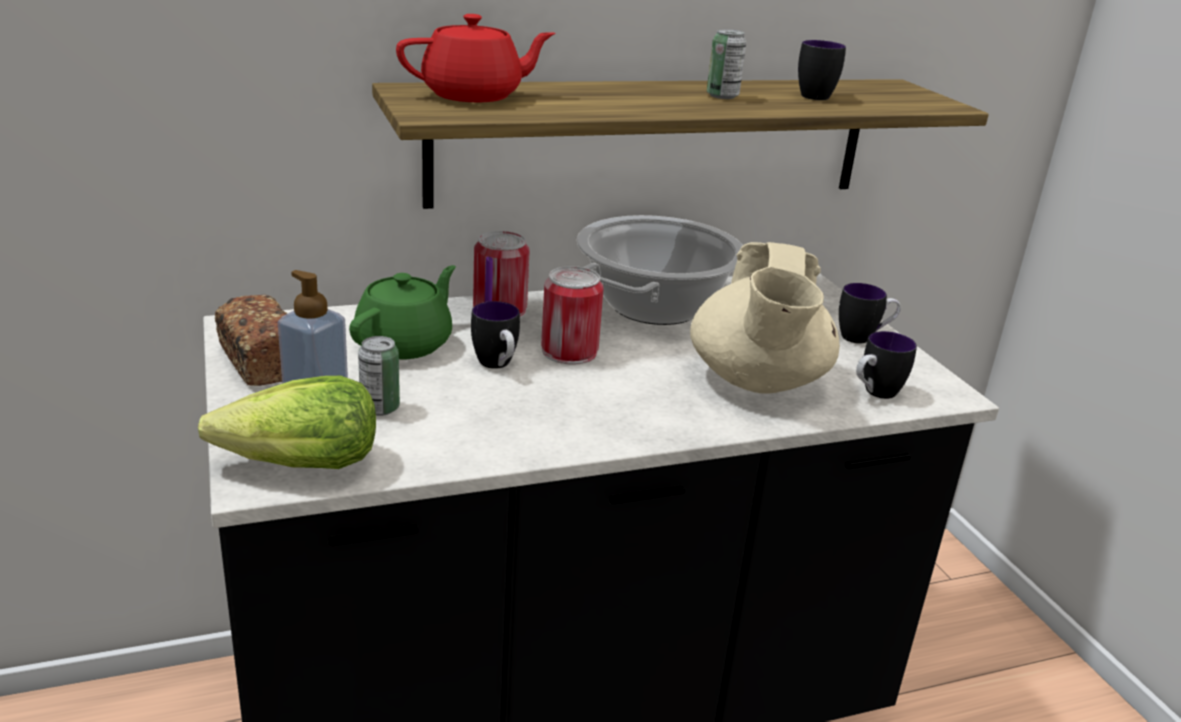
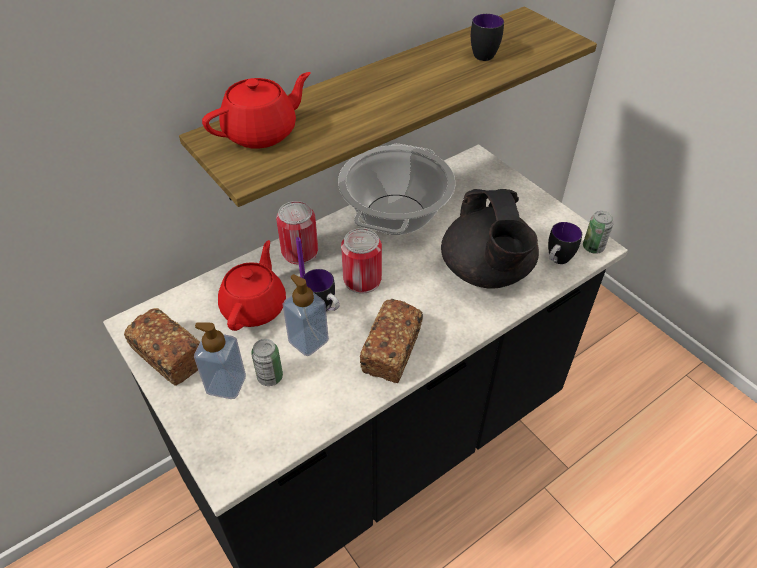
camera: 15 degrees left, 20 degrees up
lettuce [198,376,376,469] -> none
green teapot [349,265,456,359] -> red teapot [218,240,286,331]
beige teapot [690,242,840,394] -> black teapot [441,189,539,289]
can [707,29,746,99] -> can moved to [583,211,614,254]
mug [839,283,901,344] -> none
none -> soap dispenser [282,274,329,356]
none -> bread [360,299,423,383]

